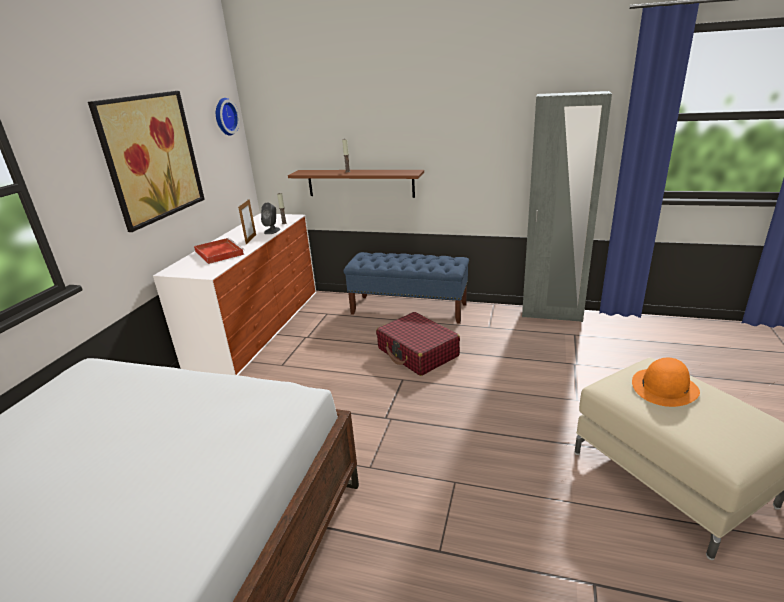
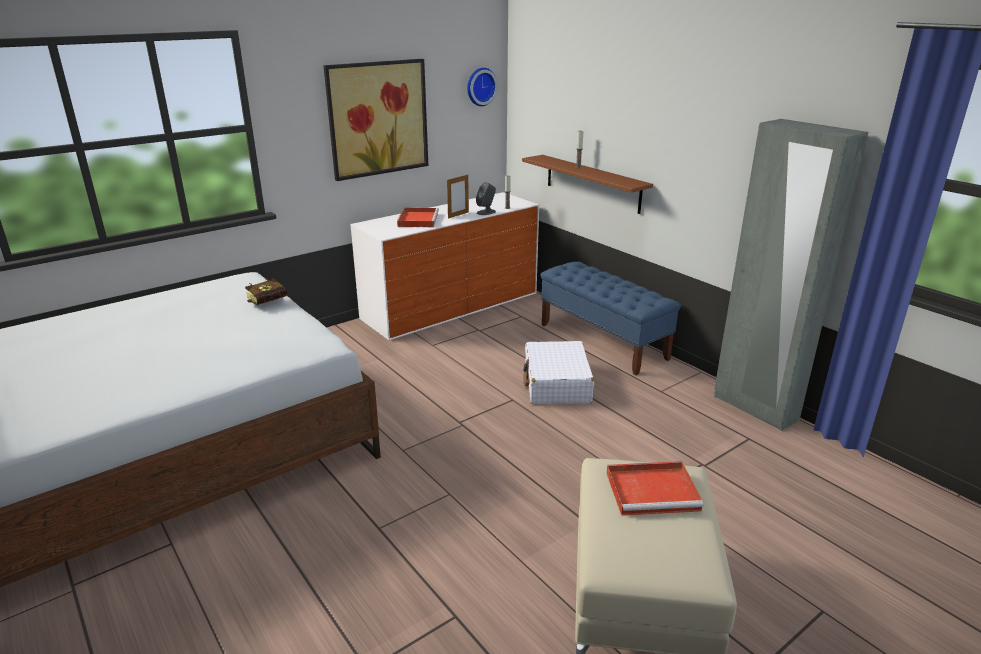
camera: 35 degrees right, 0 degrees up
red suitcase [376,312,460,376] -> white suitcase [523,341,594,404]
orange hat [632,358,700,407] -> red tray [606,461,704,516]
none -> book [245,278,287,305]

